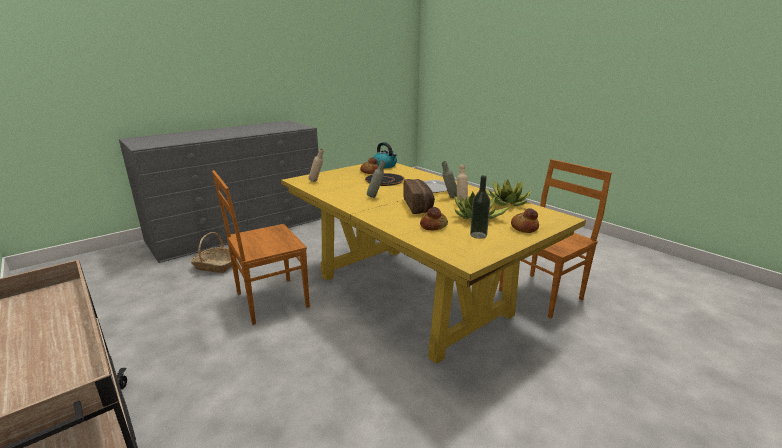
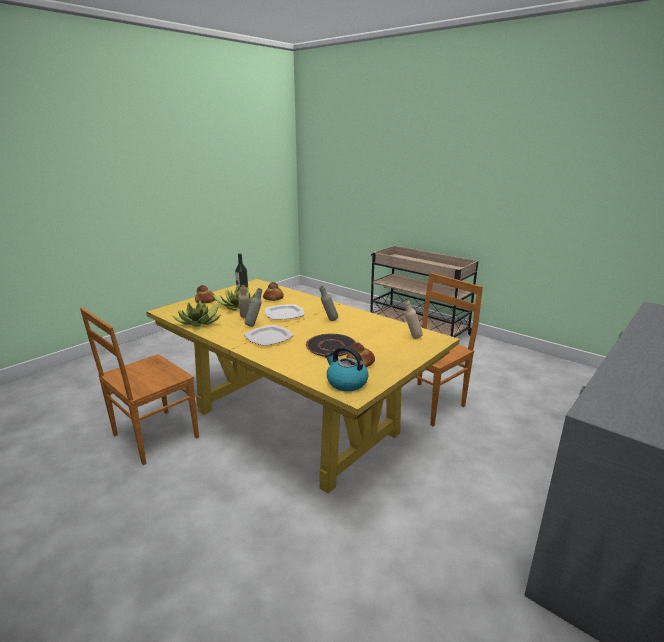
camera: 170 degrees right, 0 degrees up
basket [190,232,232,273] -> none
bread [403,179,435,214] -> plate [265,304,304,320]

